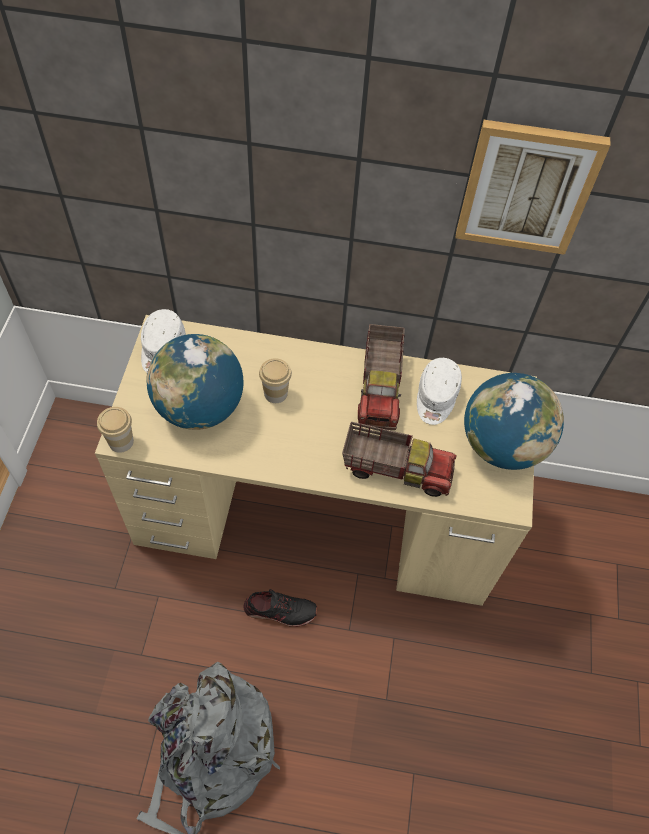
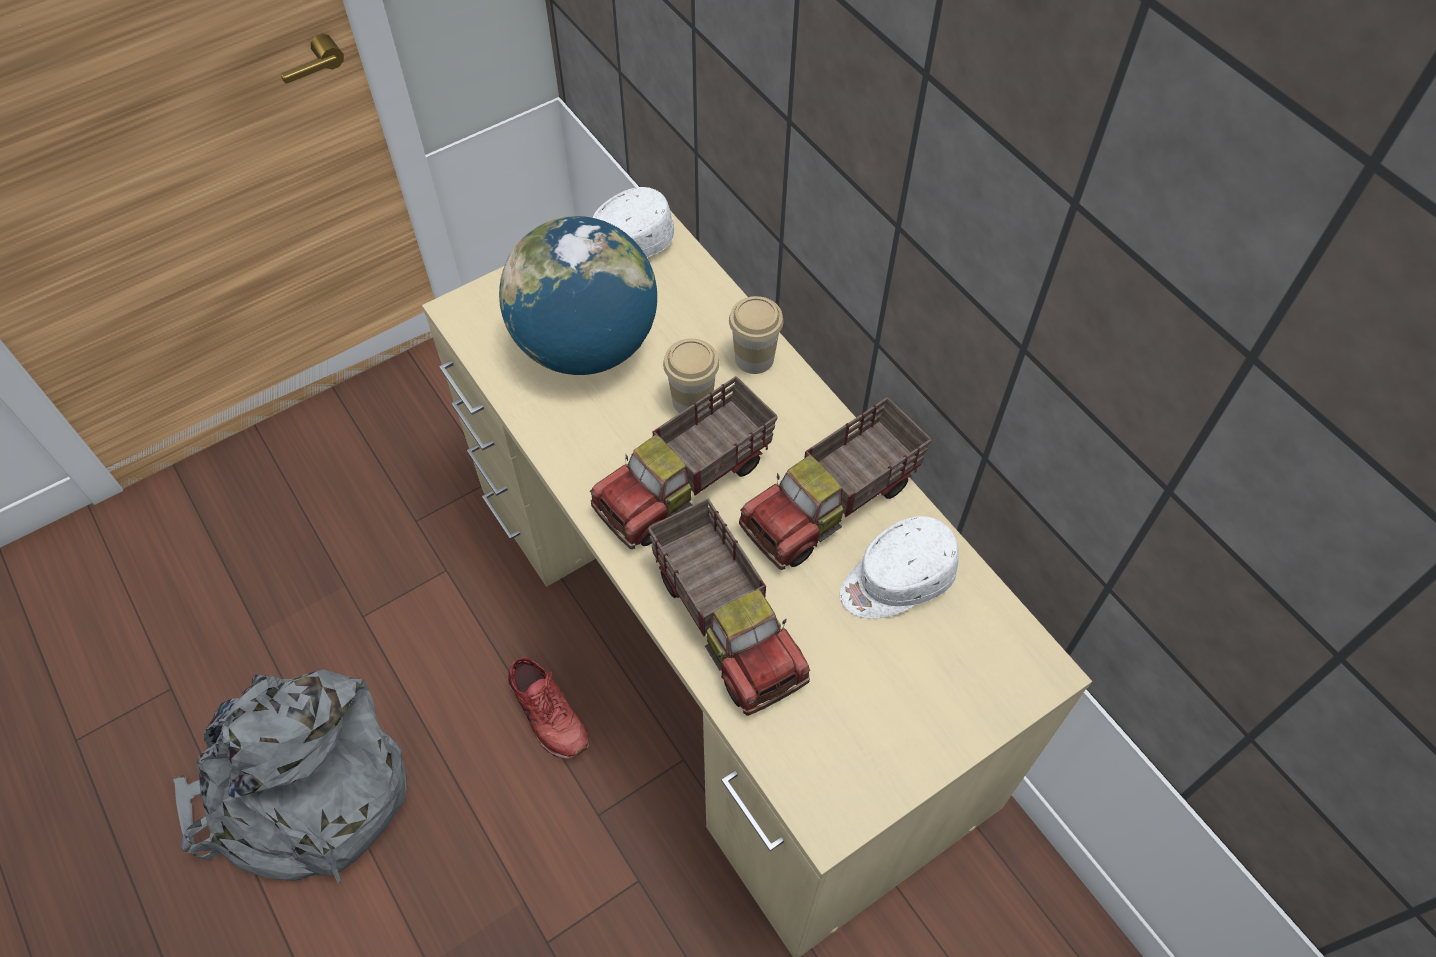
camera: 50 degrees right, 0 degrees up
cup [97,407,134,453] -> cup moved to [729,296,783,374]
black shoe [244,589,317,627] -> red shoe [508,657,589,759]
picture [456,120,610,255] -> none
globe [464,373,564,470] -> none
none -> toy truck [589,376,778,549]

